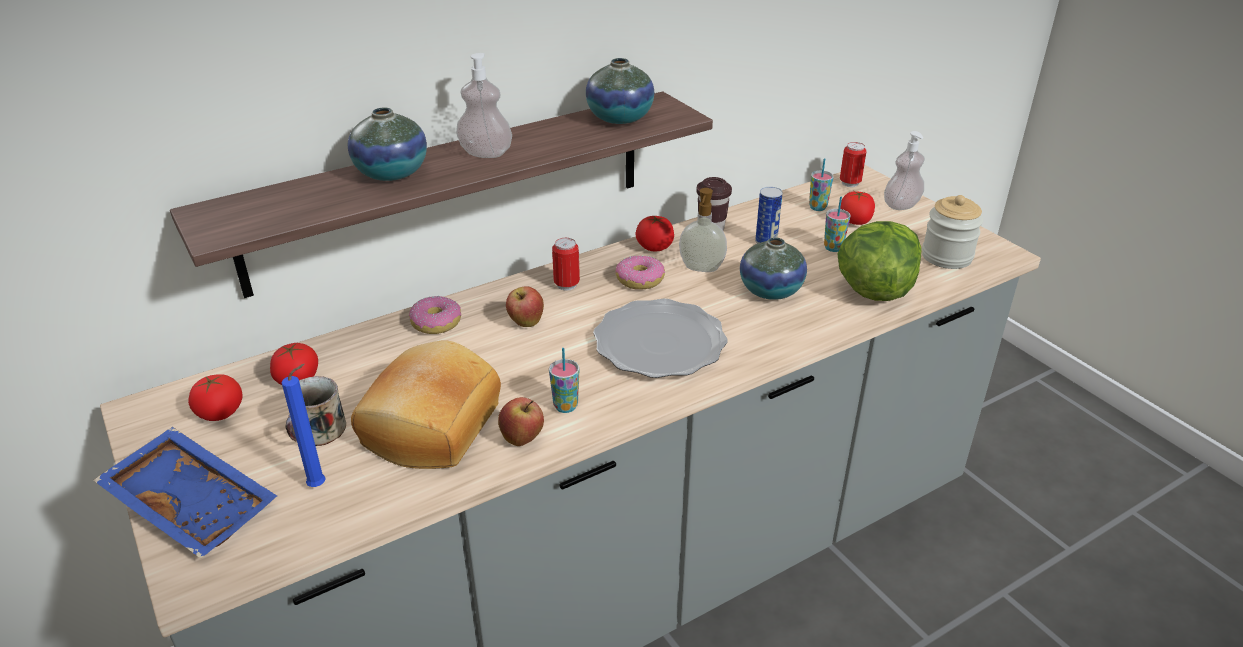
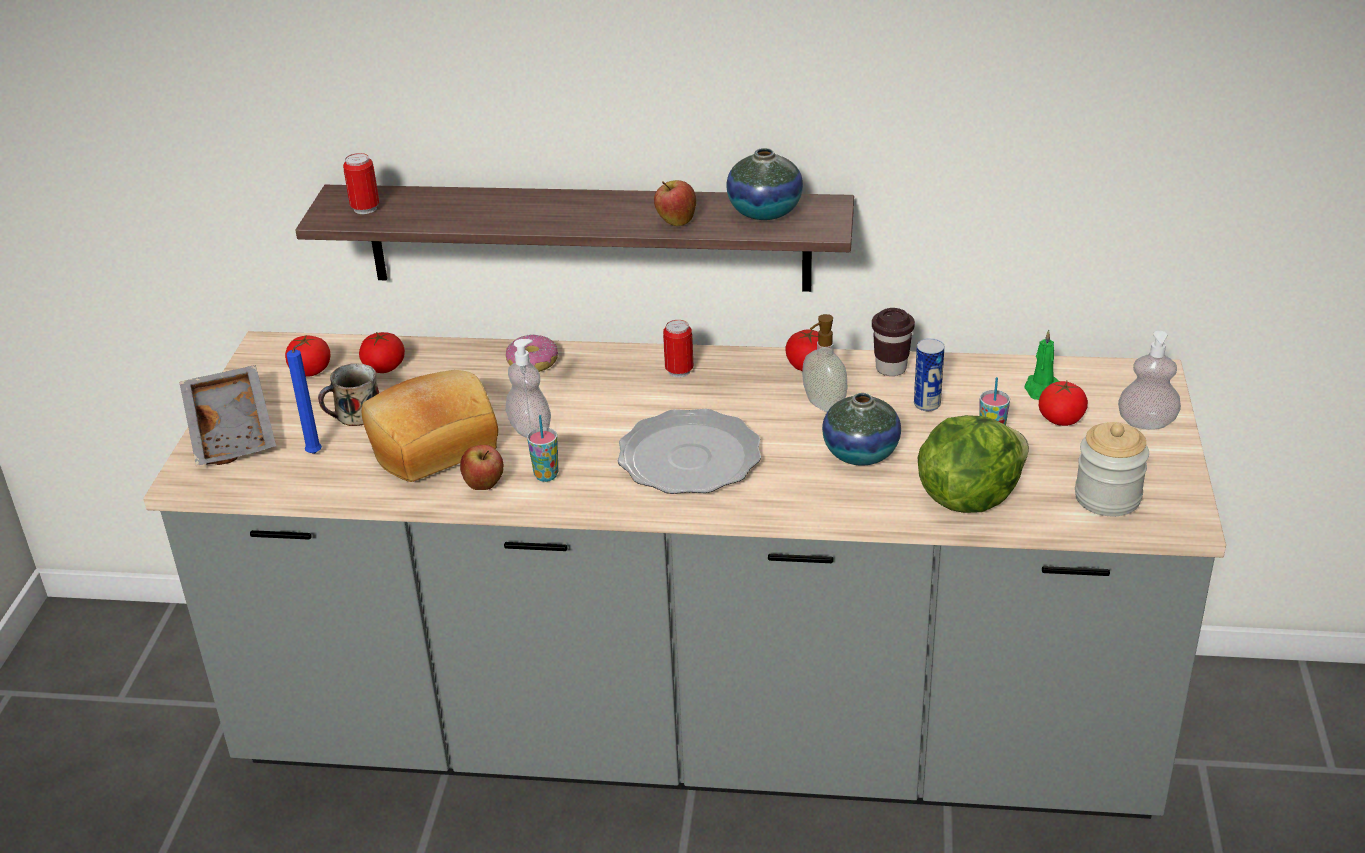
camera: 40 degrees right, 0 degrees up
blue tray [93,427,277,558] -> grey tray [179,365,276,466]
vase [348,107,427,181] -> none
soap dispenser [456,53,512,158] -> soap dispenser moved to [506,339,551,438]
apple [506,286,544,327] -> apple moved to [654,180,696,226]
donut [615,256,665,289] -> none
cup [809,158,834,211] -> green candle [1024,329,1059,400]
can [840,142,867,187] -> can moved to [343,153,379,214]

